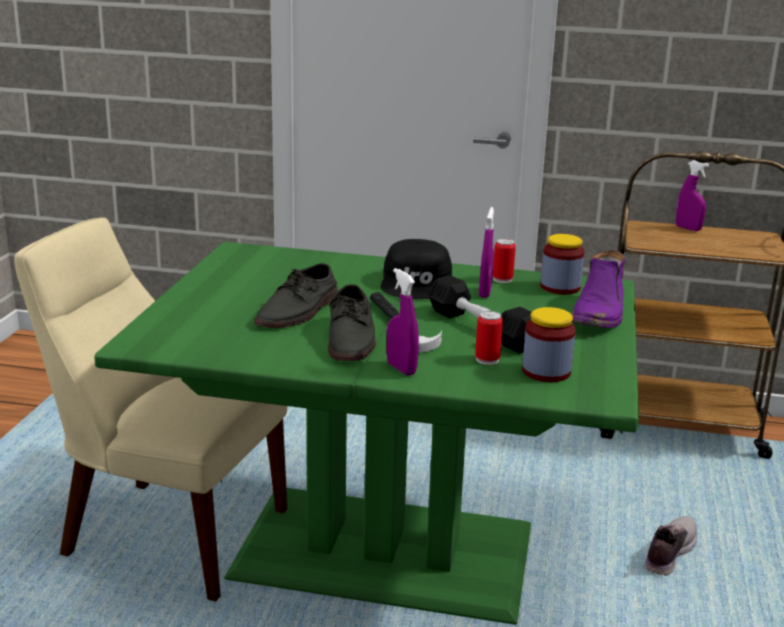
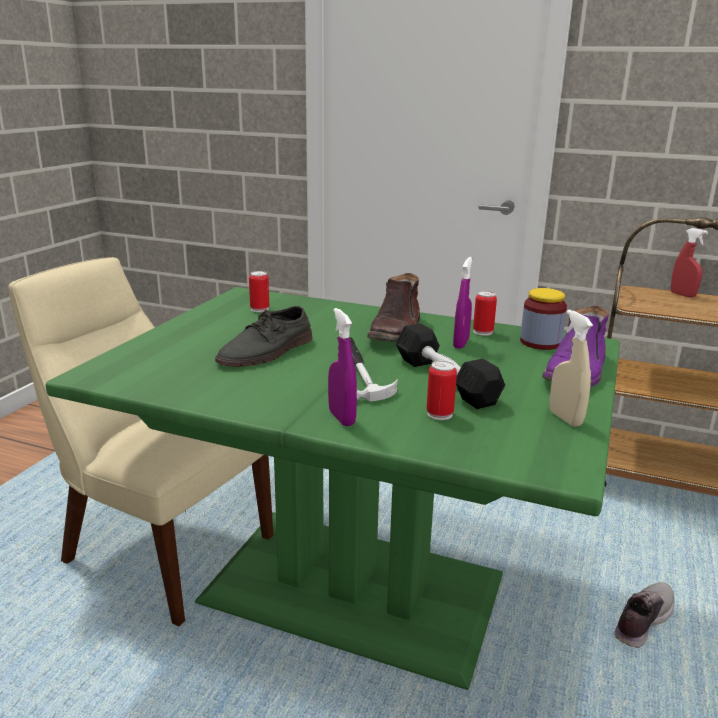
camera: 10 degrees right, 0 degrees up
grey shoe [328,284,376,361] -> none
black cap [381,239,452,299] -> brown boot [367,273,420,342]
jar [522,307,576,382] -> none
purple spray bottle [676,160,709,231] -> red spray bottle [671,228,708,297]
none -> can [249,271,269,312]
none -> beige spray bottle [550,310,593,427]

